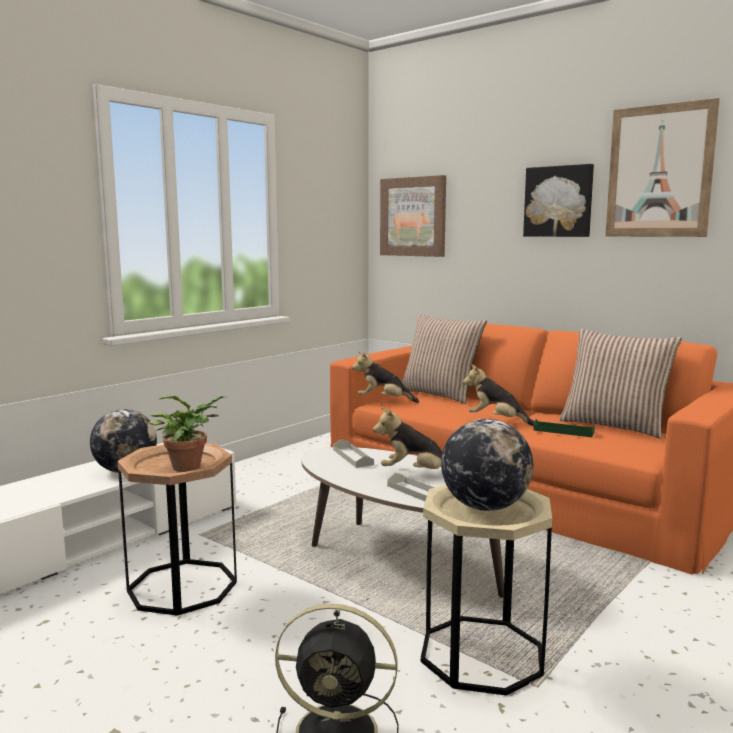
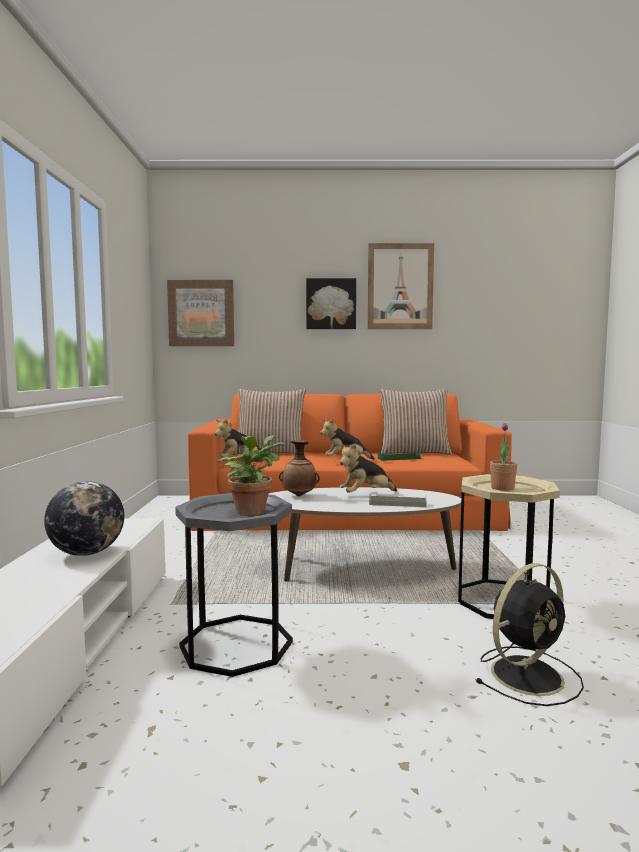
camera: 40 degrees left, 5 degrees down
brown side table [118,443,237,616] -> grey side table [175,493,293,677]
grey tray [333,439,374,468] -> vase [279,440,320,496]
globe [441,419,533,511] -> potted plant [490,423,518,491]

